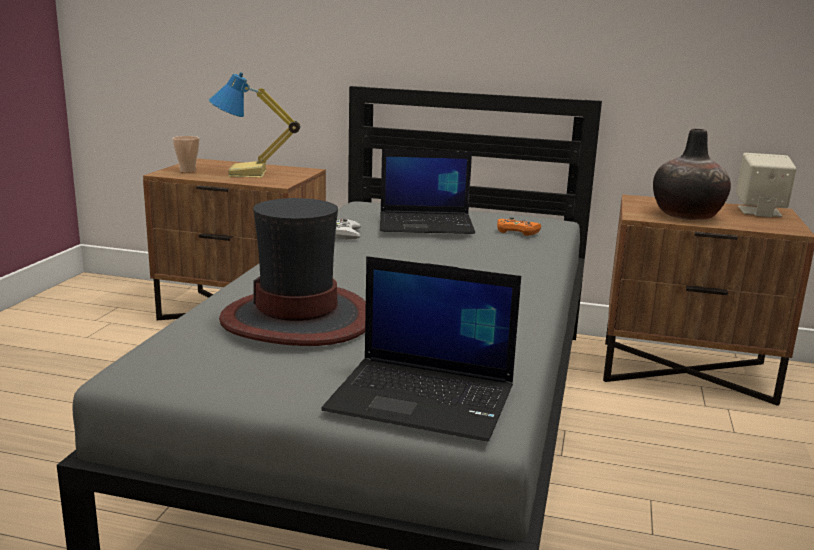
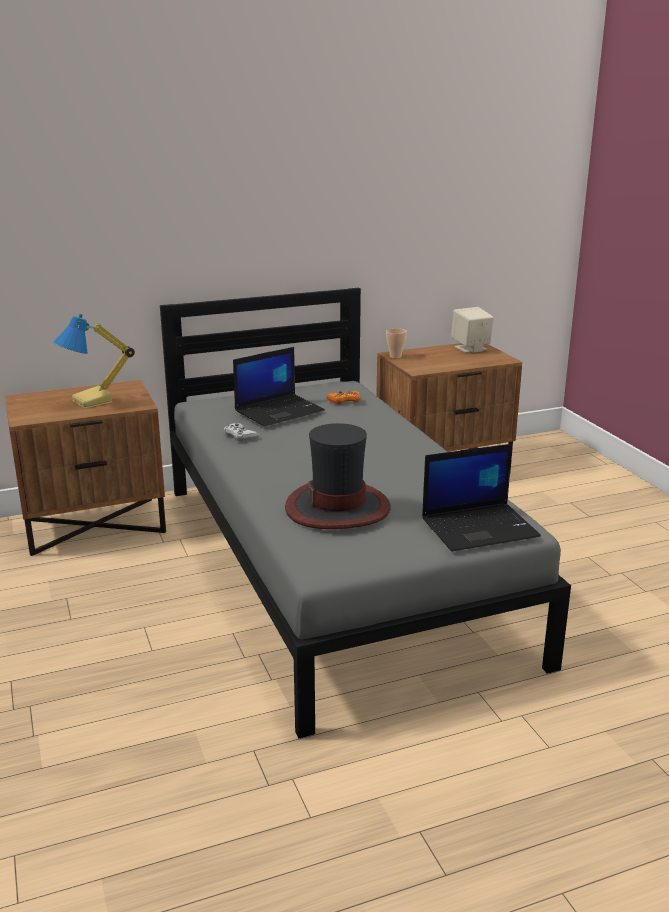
camera: 35 degrees left, 5 degrees up
cup [172,136,199,173] -> cup moved to [386,328,407,358]
vase [653,129,731,220] -> none

